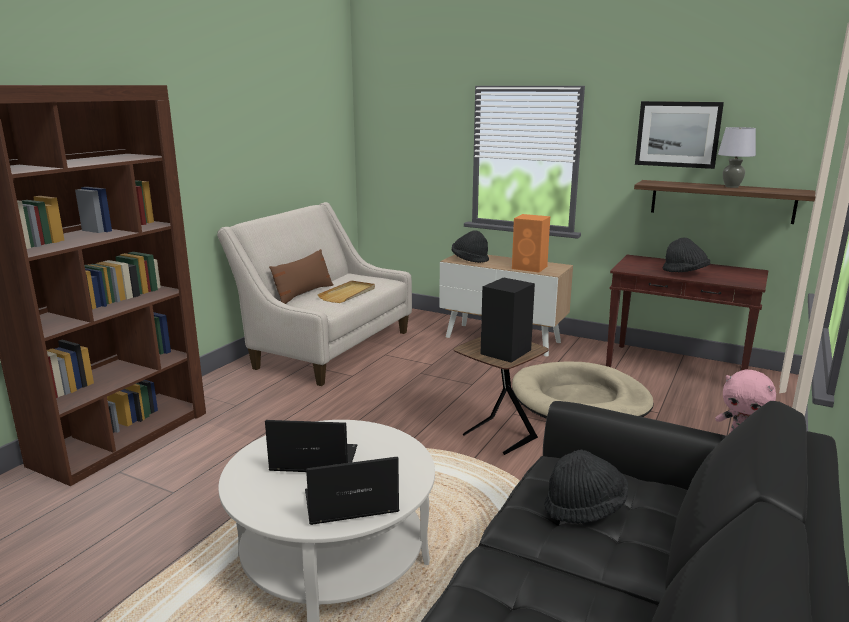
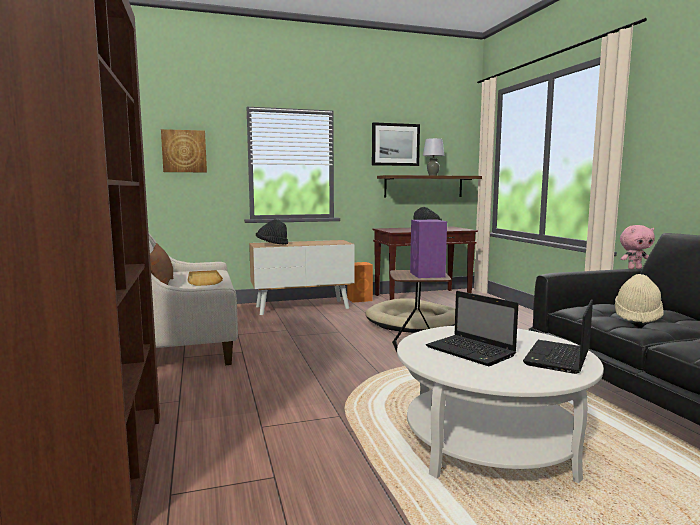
camera: 45 degrees left, 10 degrees down
laptop [265,420,357,472] -> laptop turned 90 degrees counterclockwise [426,291,519,366]
black speaker [480,277,535,363] -> purple speaker [410,220,447,278]
orange speaker [512,214,550,273] -> orange speaker moved to [347,262,373,303]
black hat [544,450,628,524] -> beige hat [615,274,663,323]
none -> picture [161,129,207,172]

